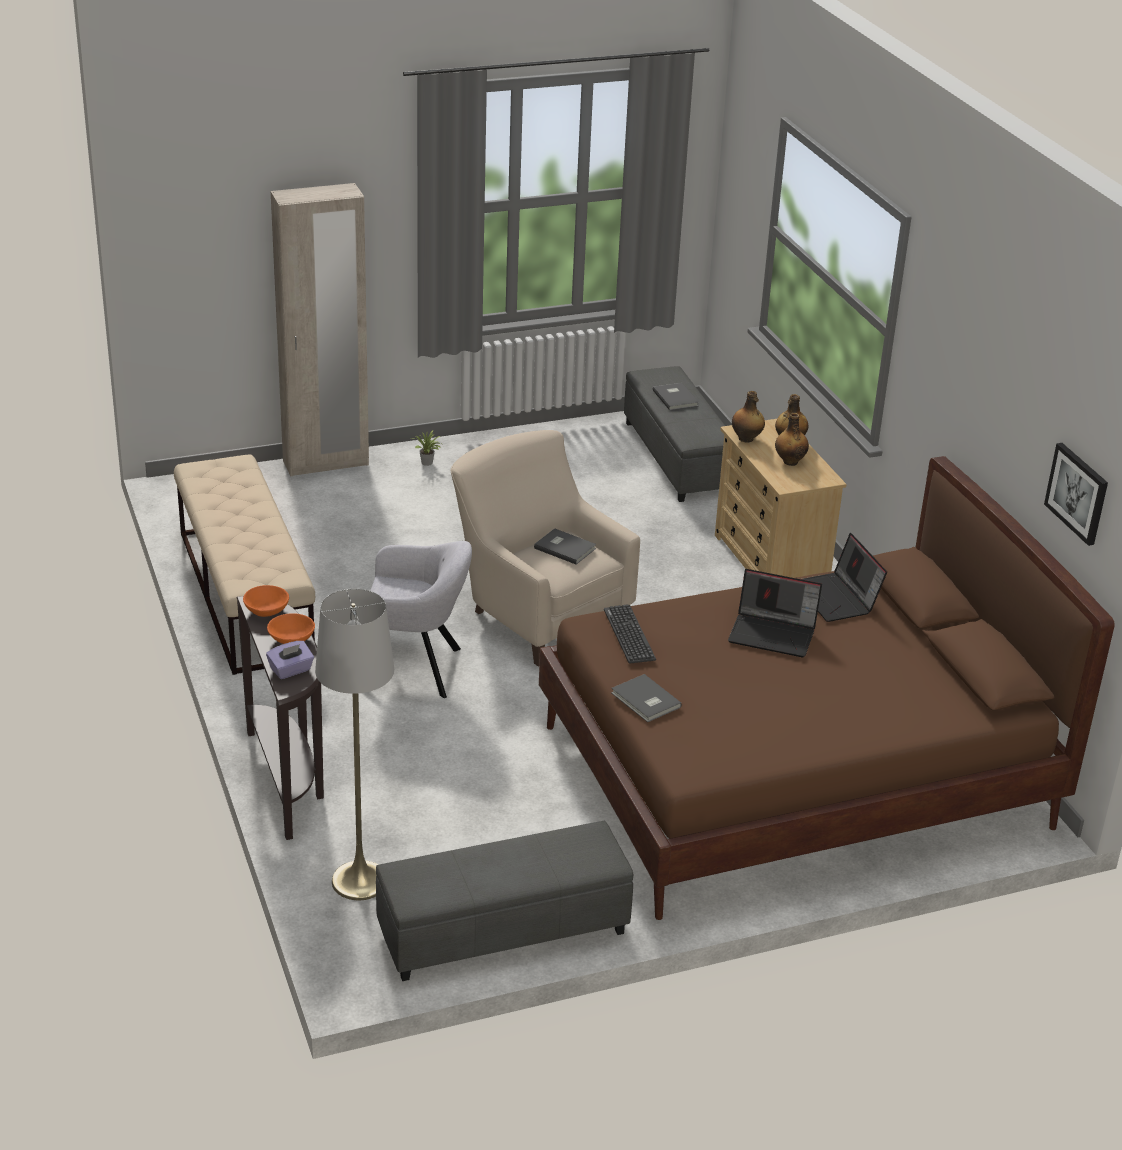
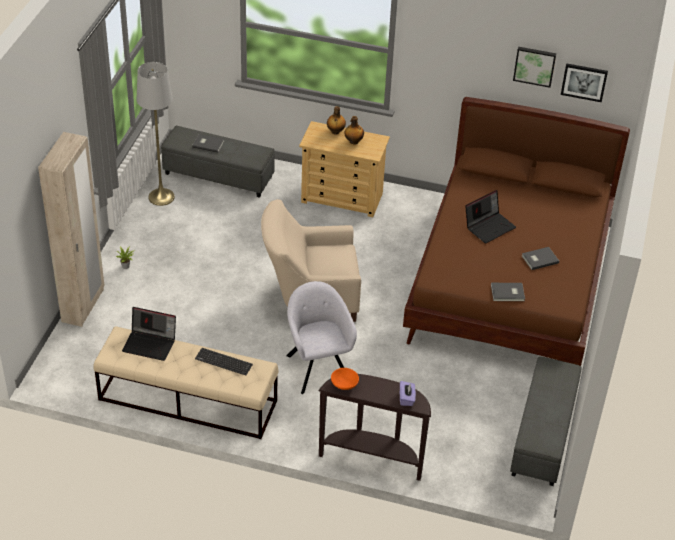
camera: 55 degrees left, 10 degrees up
orange bowl [267,613,315,644] -> none
grey floor lamp [315,589,394,900] -> grey floor lamp moved to [137,62,175,206]
grey armchair [370,541,472,698] -> grey armchair turned 60 degrees counterclockwise [286,281,357,394]
grey book [534,528,596,565] -> grey book moved to [522,247,559,270]
keyboard [604,604,656,663] -> keyboard moved to [195,348,253,375]
bottle [732,391,765,443] -> none
laptop [802,533,887,622] -> laptop moved to [122,307,176,361]
none -> picture [513,47,556,88]

